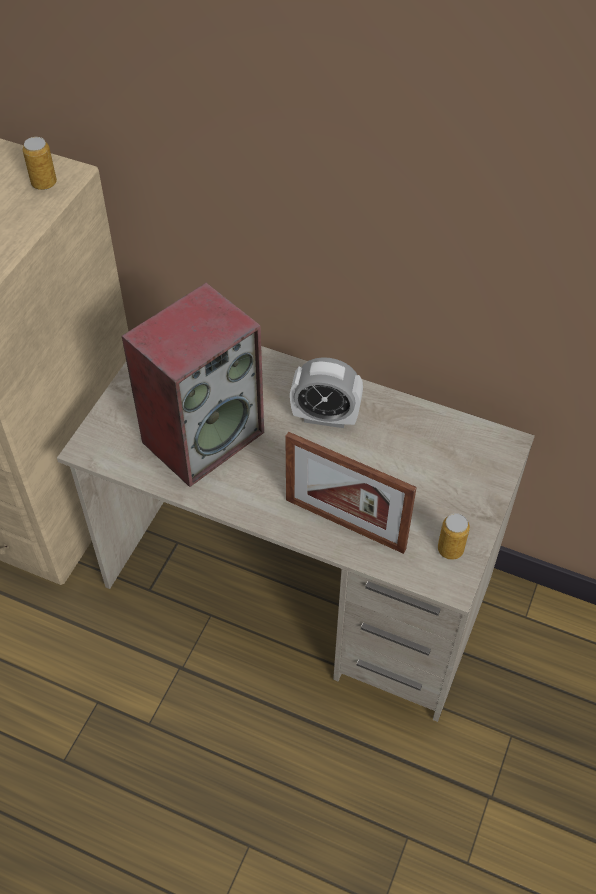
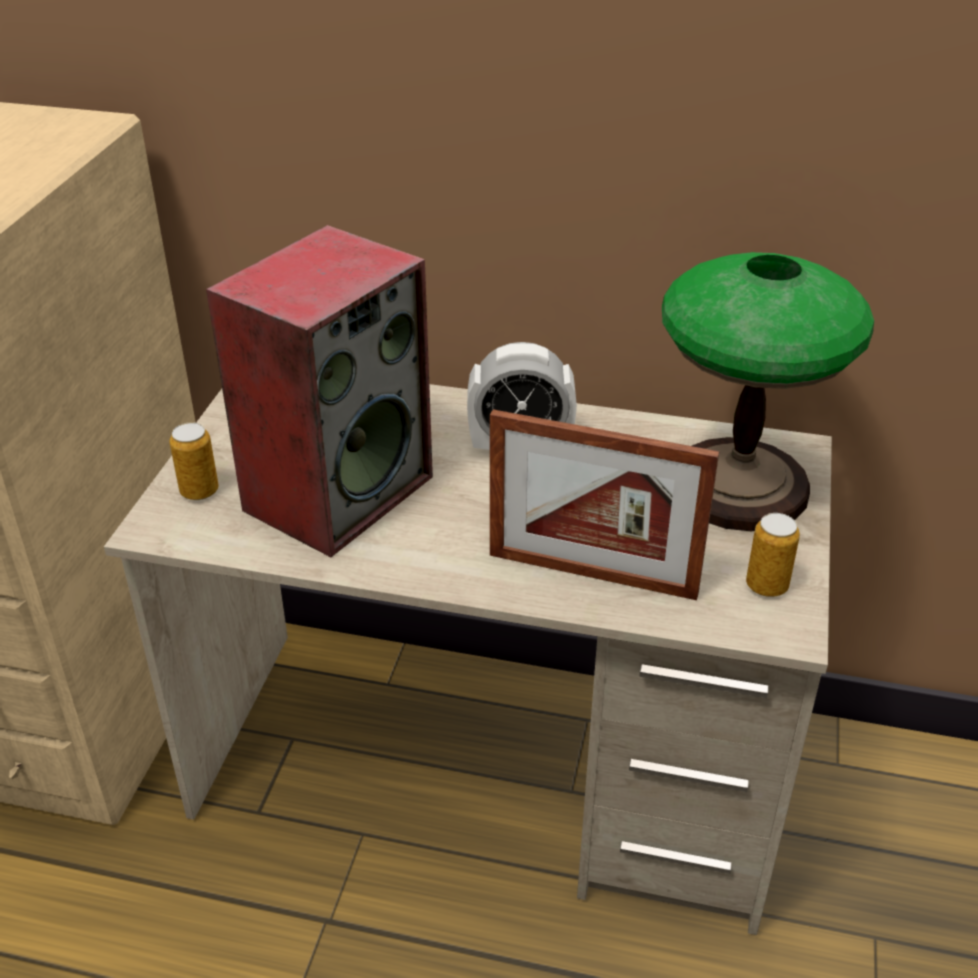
camera: 10 degrees left, 15 degrees down
can [23,137,57,190] -> can moved to [170,422,219,500]
none -> table lamp [662,252,874,531]

